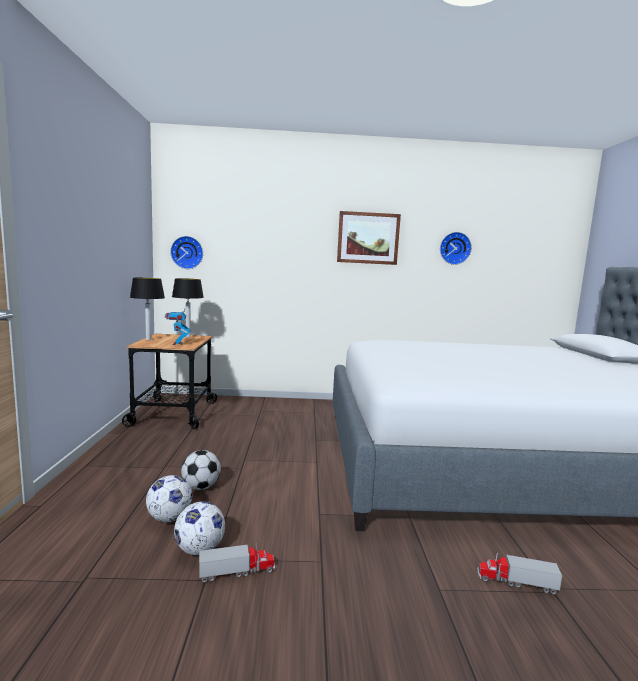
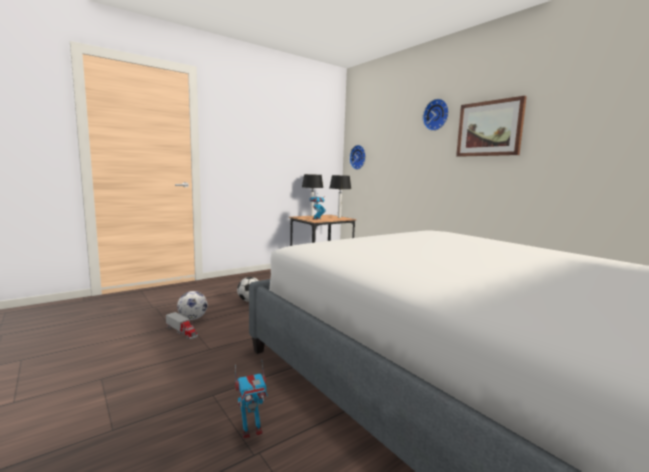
camera: 55 degrees right, 0 degrees up
football [146,475,193,522] -> none
wall clock [440,232,472,265] -> wall clock moved to [423,99,449,131]
toy truck [477,553,562,595] -> toy robot [235,364,268,438]

